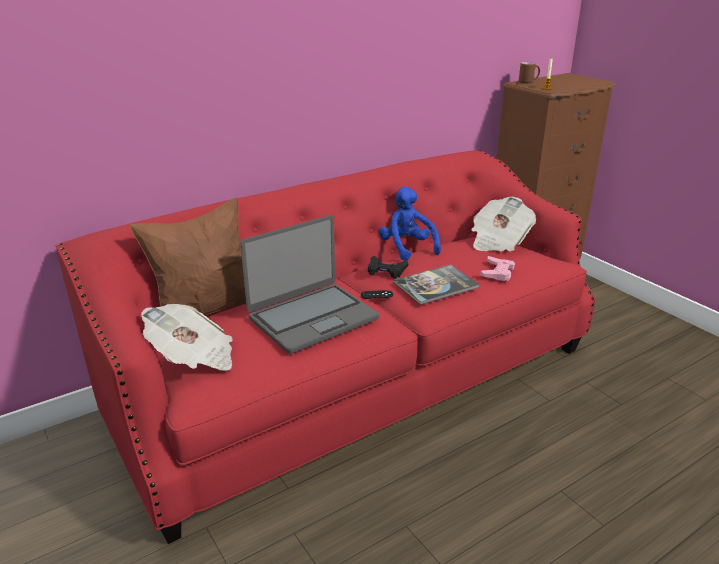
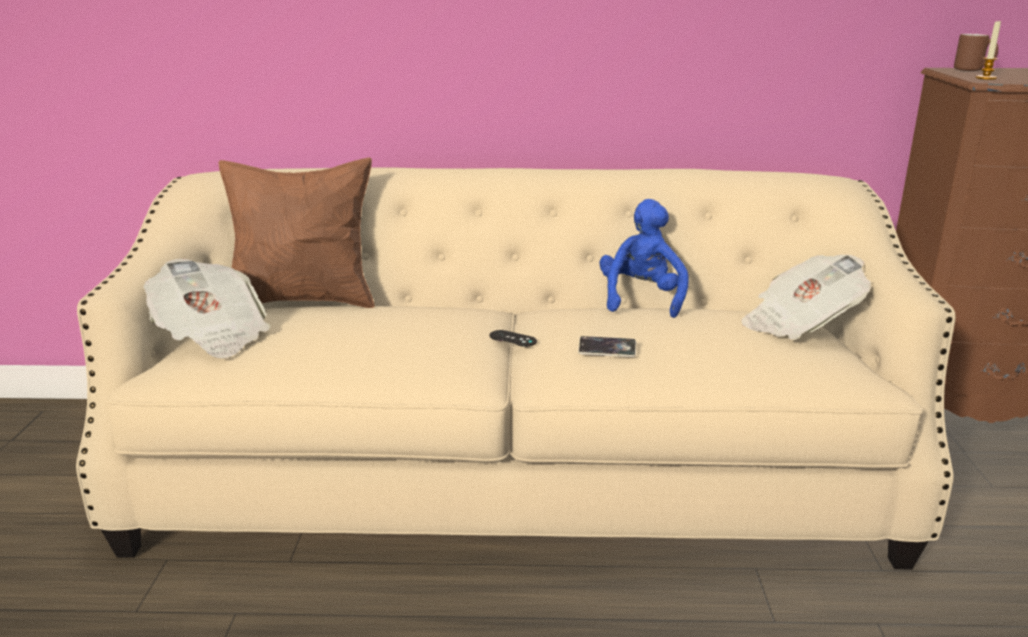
camera: 35 degrees right, 5 degrees down
red sofa [55,150,595,544] -> beige sofa [76,167,956,569]
laptop [240,215,379,354] -> none
black game controller [368,256,408,278] -> none
book [394,264,480,305] -> phone [578,336,636,357]
pink game controller [480,256,515,281] -> none

